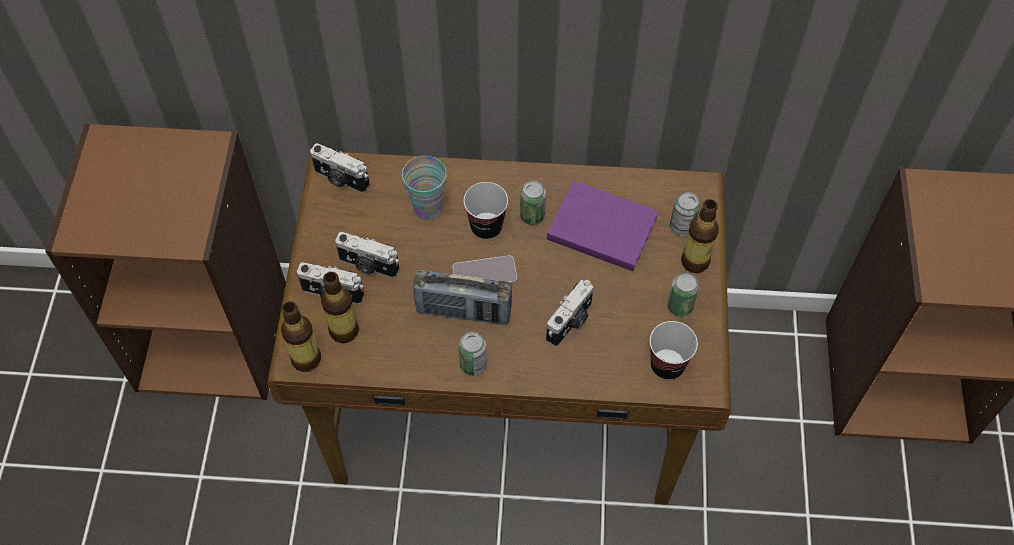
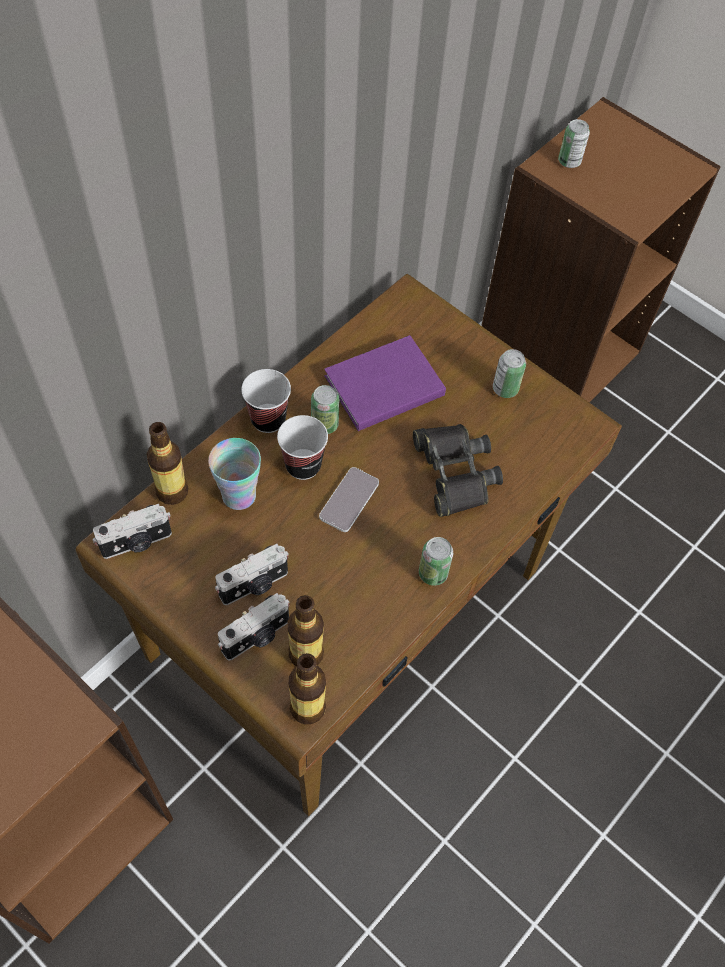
camera: 55 degrees left, 0 degrees up
radio [414,270,512,325] -> none
camera [546,280,594,347] -> black binoculars [413,424,503,517]
cup [650,321,698,380] -> cup moved to [241,369,291,433]
can [670,192,700,236] -> can moved to [558,119,590,168]
bottle [681,199,719,273] -> bottle moved to [147,422,188,505]

